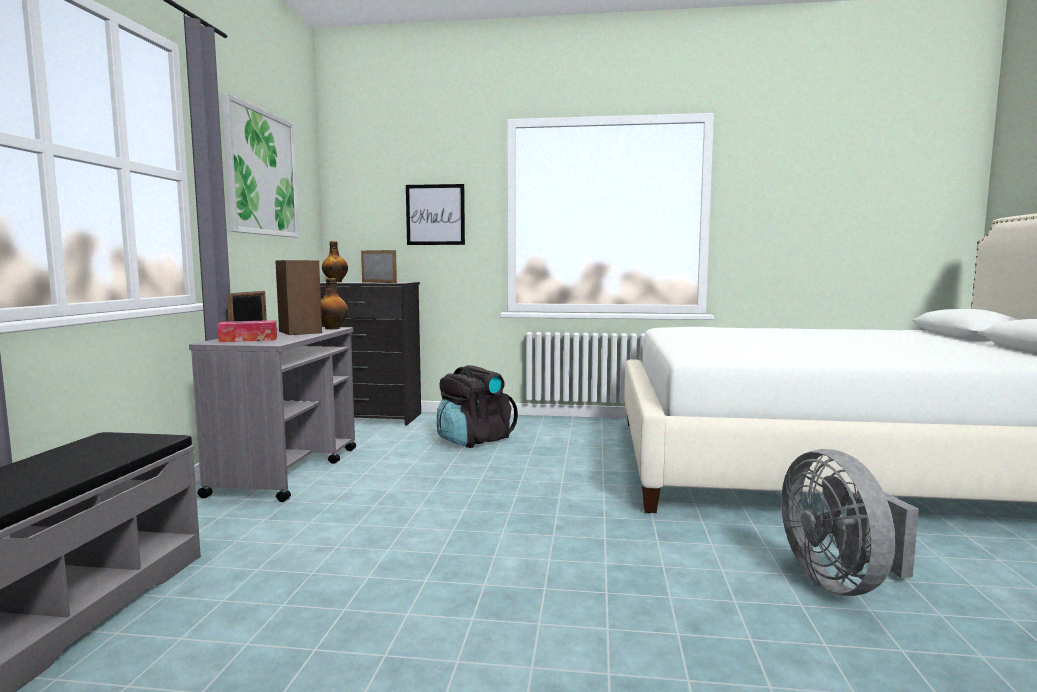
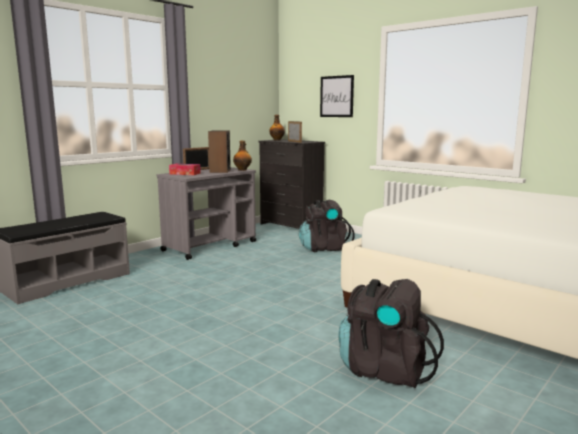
camera: 35 degrees right, 5 degrees up
picture [221,93,299,238] -> none
grey fan [781,449,919,596] -> black backpack [338,279,444,388]

